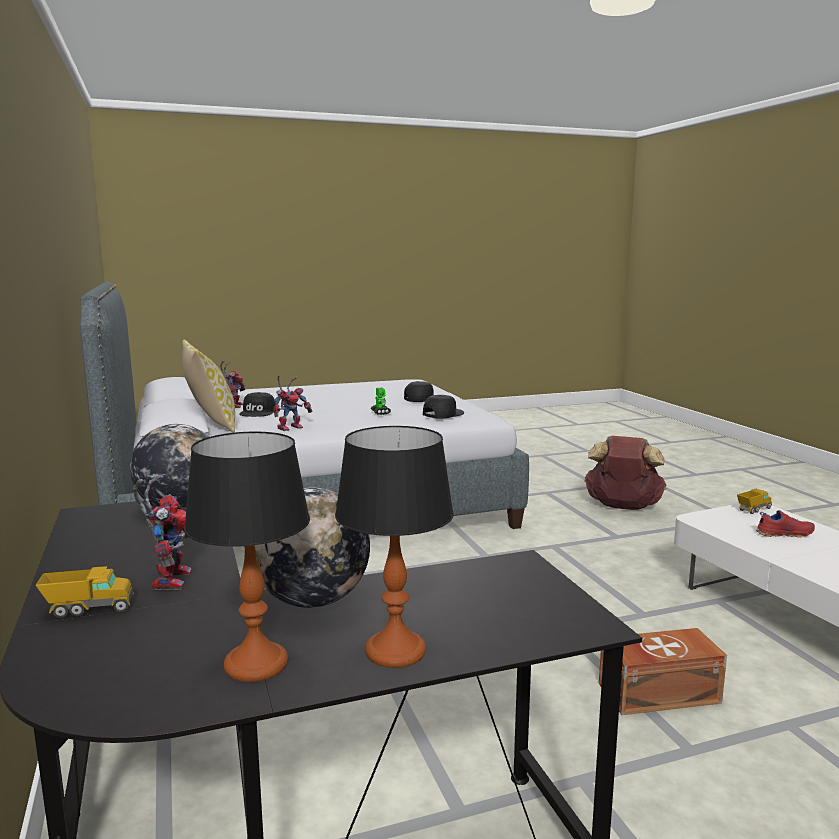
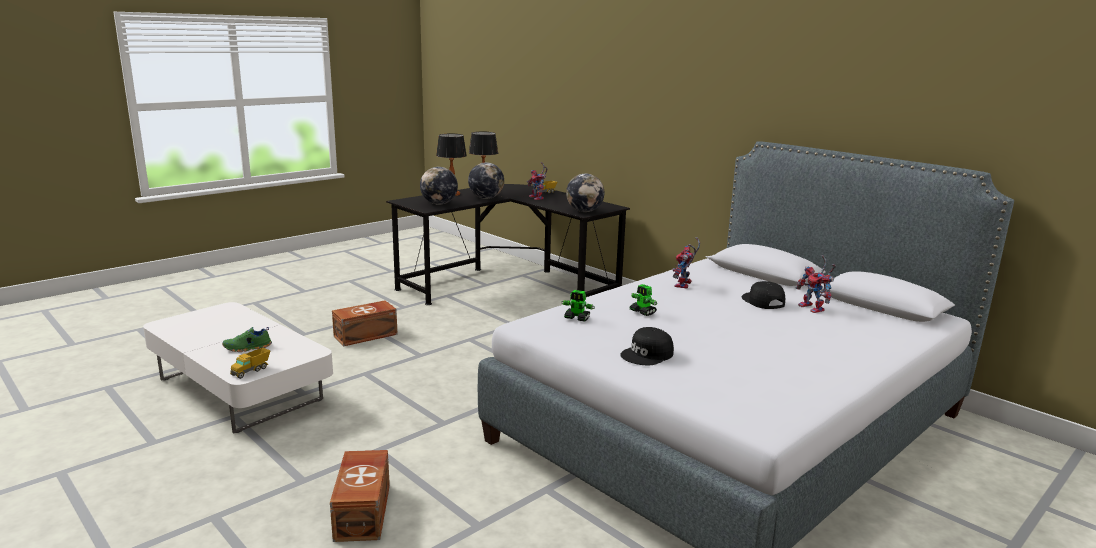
camera: 155 degrees right, 5 degrees up
pillow [182,340,235,433] -> none
black cap [423,395,464,418] -> toy robot [561,290,595,322]
brown backpack [584,436,666,510] -> brown storage box [330,450,390,542]
red shoe [756,510,815,538] -> green shoe [222,327,272,352]
none -> globe [420,167,458,205]

